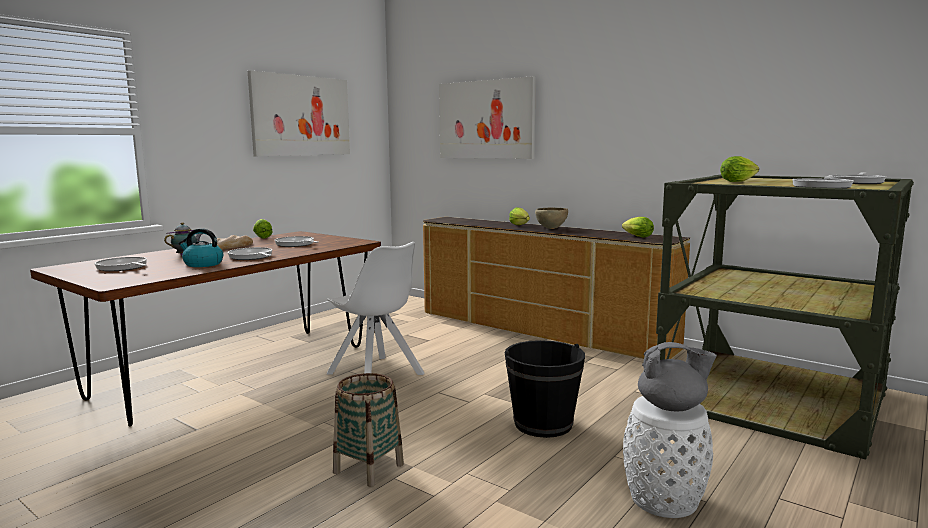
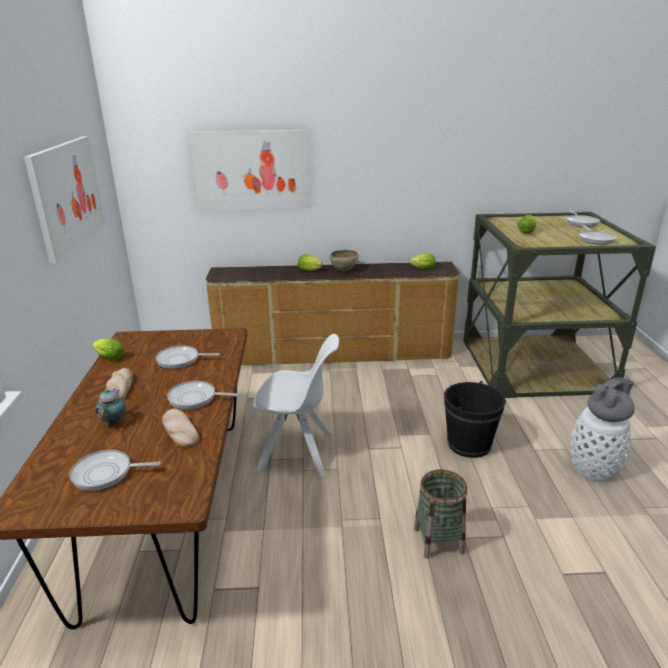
camera: 40 degrees left, 15 degrees up
kettle [178,228,223,267] -> bread [162,408,199,448]

